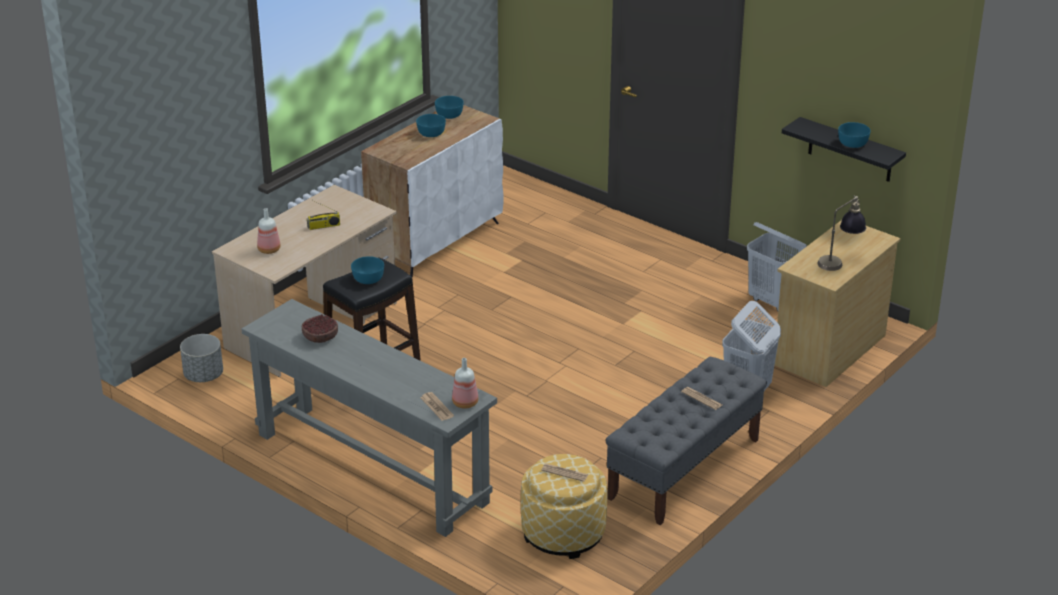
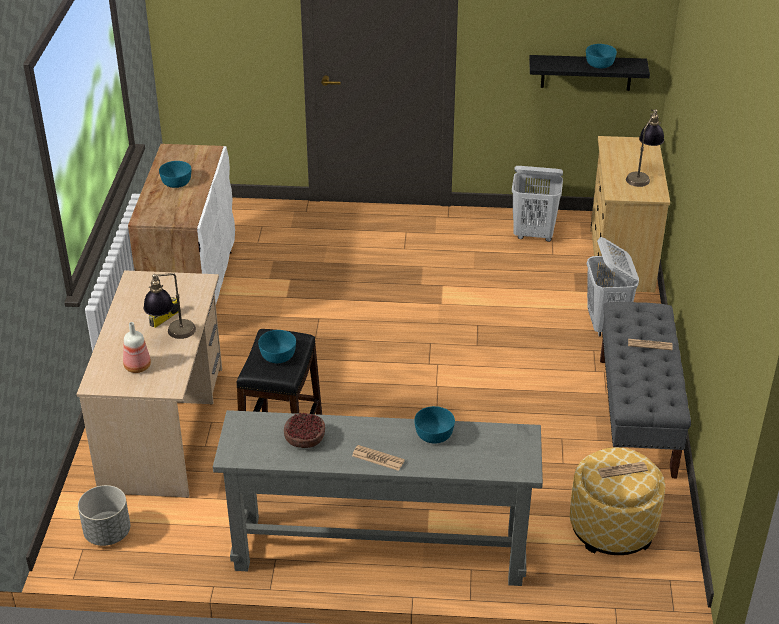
camera: 35 degrees left, 5 degrees up
newspaper [420,392,454,421] -> newspaper moved to [352,445,405,471]
turquoise bowl [435,96,464,119] -> turquoise bowl moved to [414,406,455,444]
bottle [452,358,478,409] -> none
none -> table lamp [144,273,196,339]

